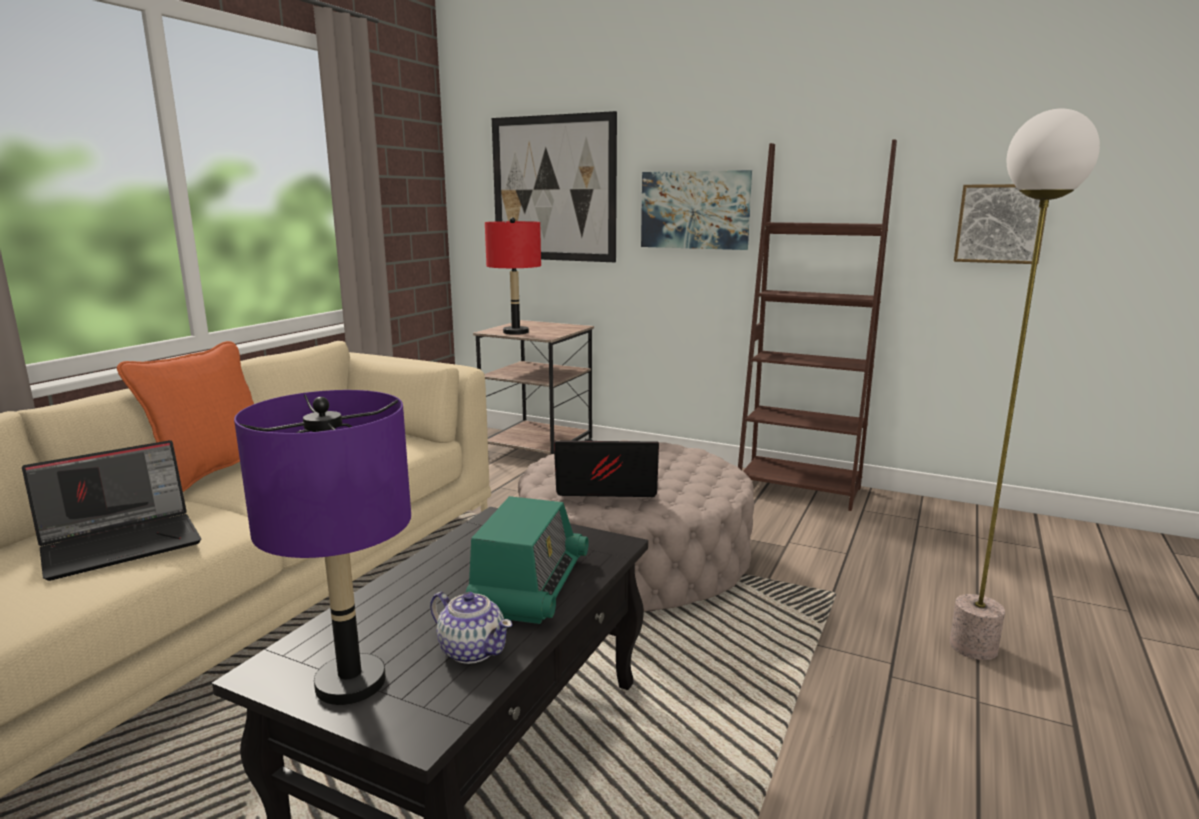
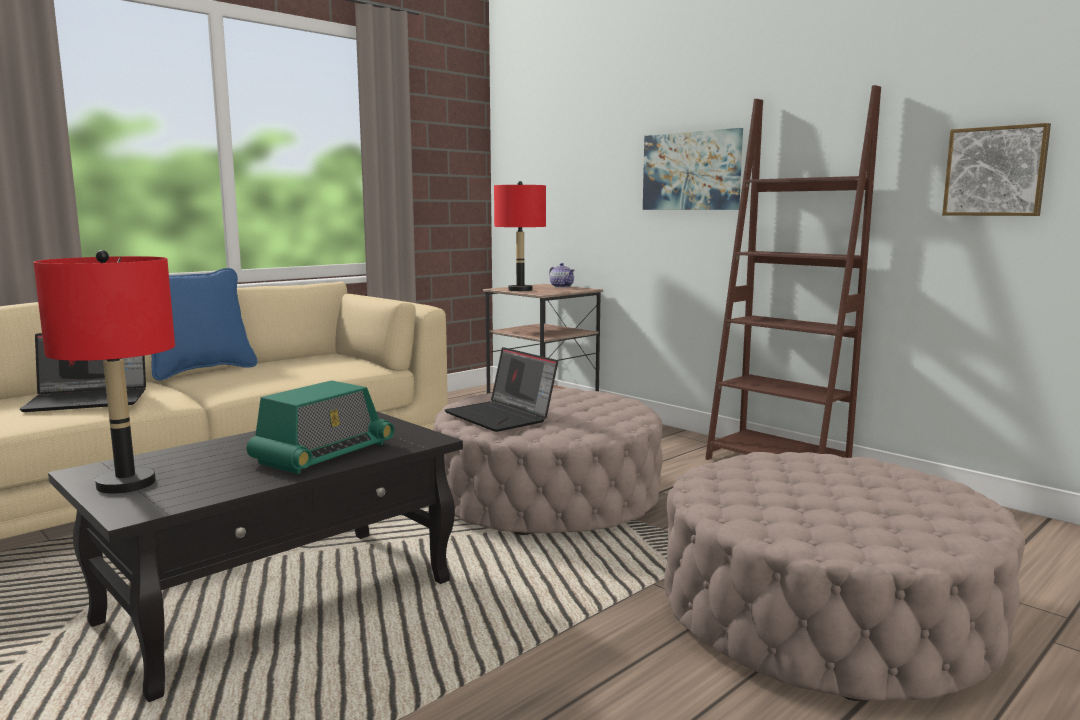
camera: 20 degrees right, 5 degrees down
orange pillow [117,341,254,492] -> blue pillow [151,268,257,381]
purple table lamp [234,390,411,705] -> red table lamp [33,250,175,494]
teapot [430,592,512,664] -> teapot moved to [549,263,574,288]
picture [492,111,617,262] -> none
laptop [554,440,659,497] -> laptop turned 150 degrees counterclockwise [445,347,558,432]
floor lamp [950,109,1100,660] -> beige ottoman [664,452,1025,701]

